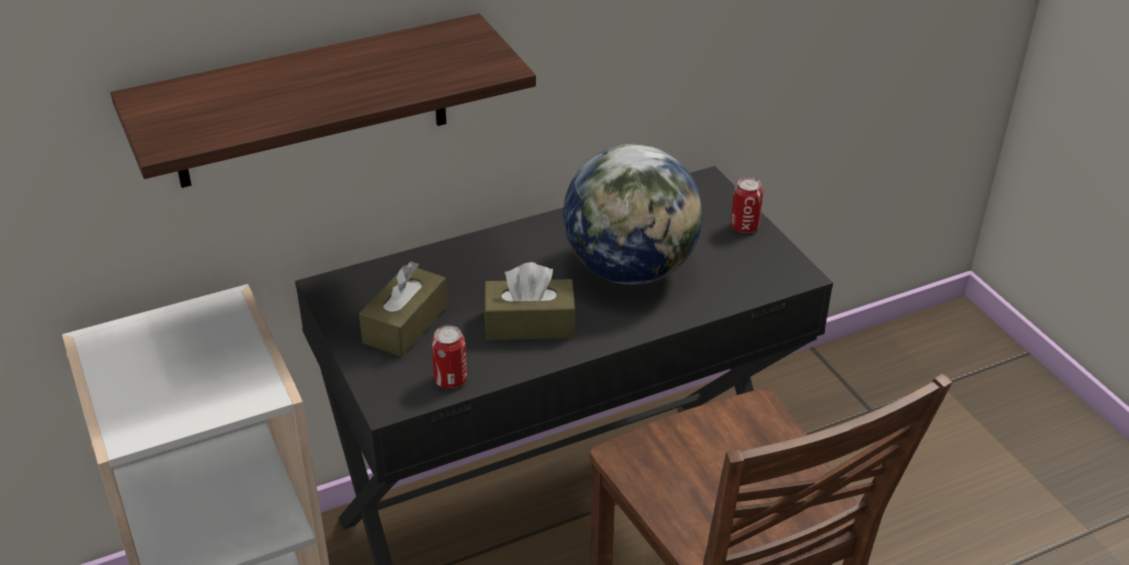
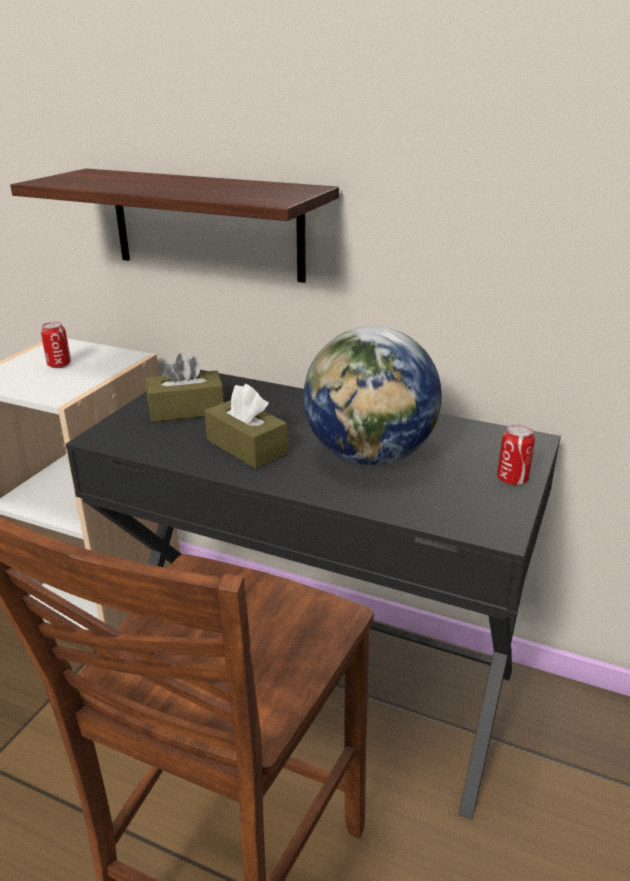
camera: 50 degrees right, 10 degrees down
can [432,325,467,388] -> can moved to [41,322,71,368]

